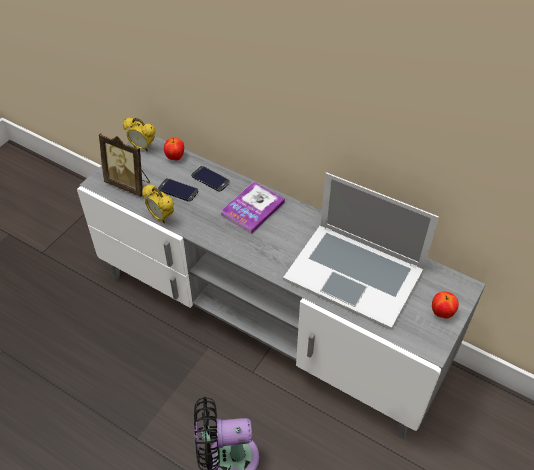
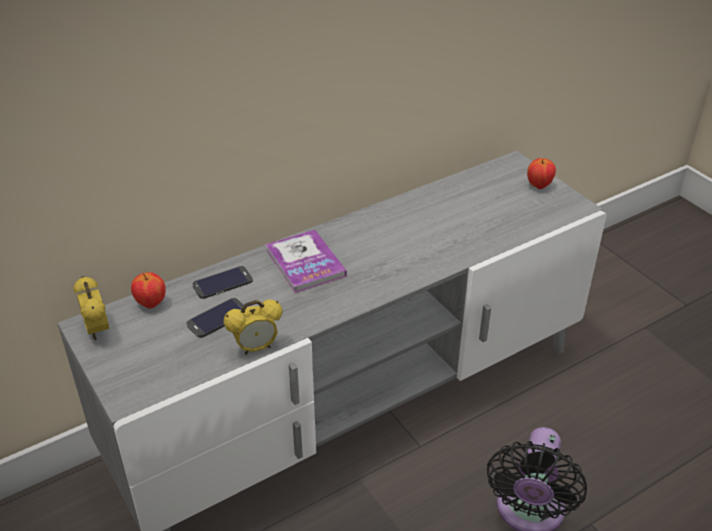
camera: 65 degrees left, 10 degrees down
picture frame [99,133,150,197] -> none
alarm clock [123,118,155,151] -> alarm clock turned 105 degrees clockwise [73,276,109,340]
laptop [283,172,439,330] -> none

